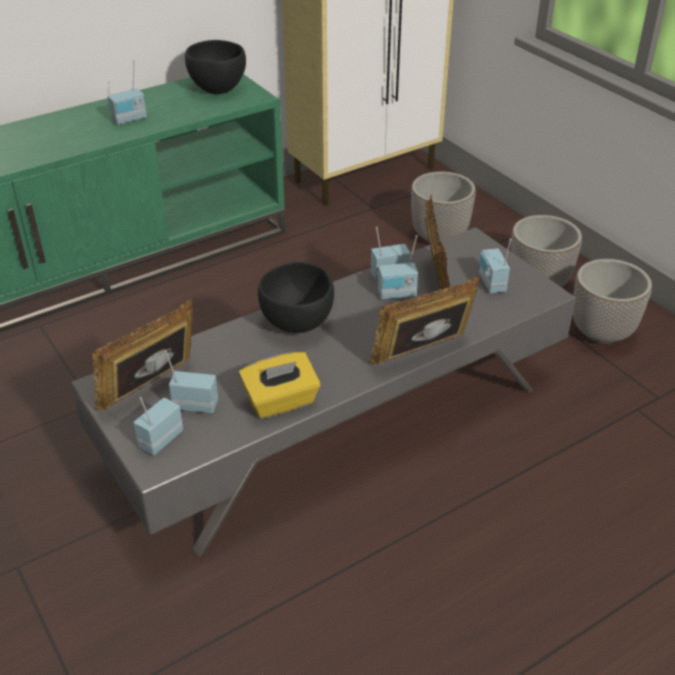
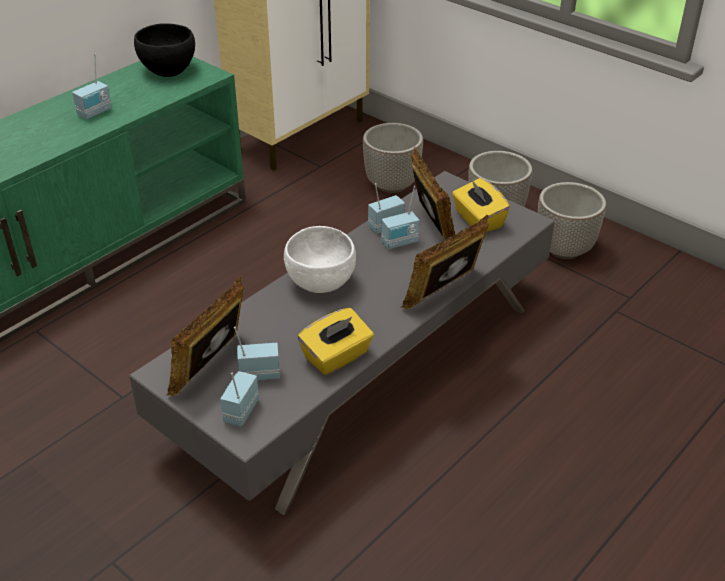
camera: 15 degrees left, 0 degrees up
black bowl [258,262,334,333] -> white bowl [284,226,356,293]
radio [479,239,511,293] -> yellow tissue box [452,178,510,232]

